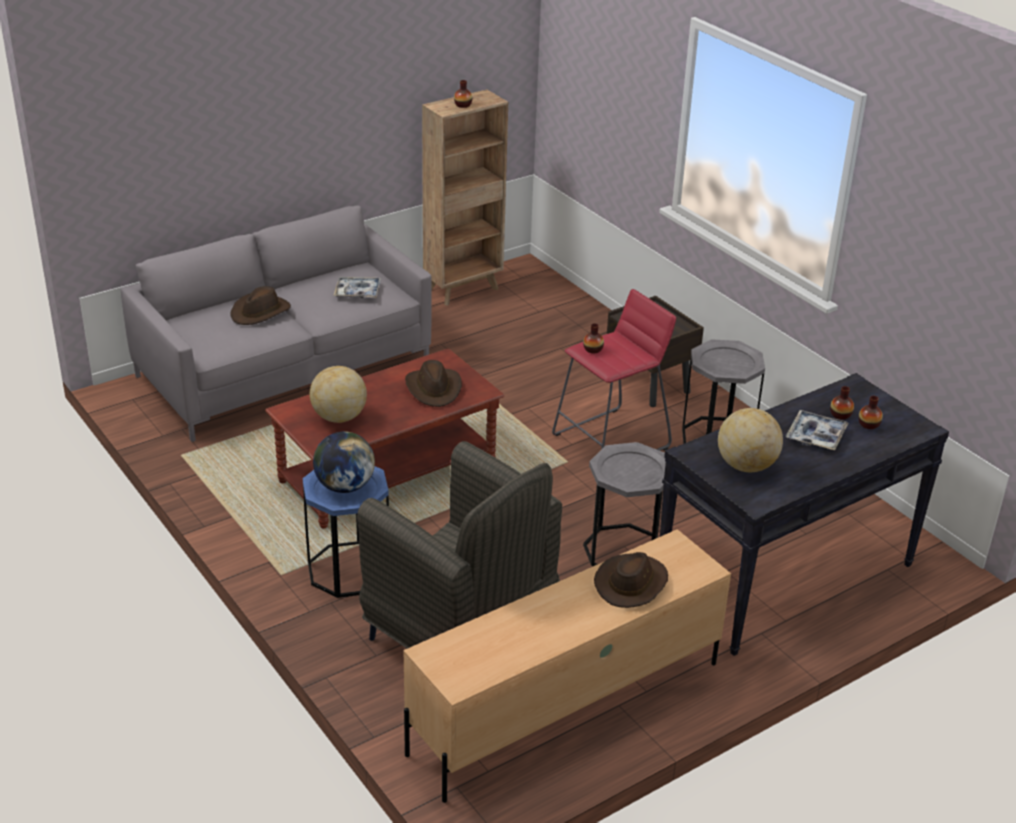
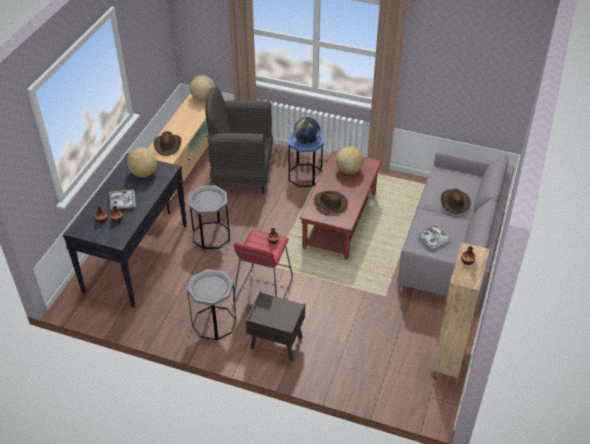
camera: 145 degrees right, 10 degrees up
none -> globe [190,75,215,101]

